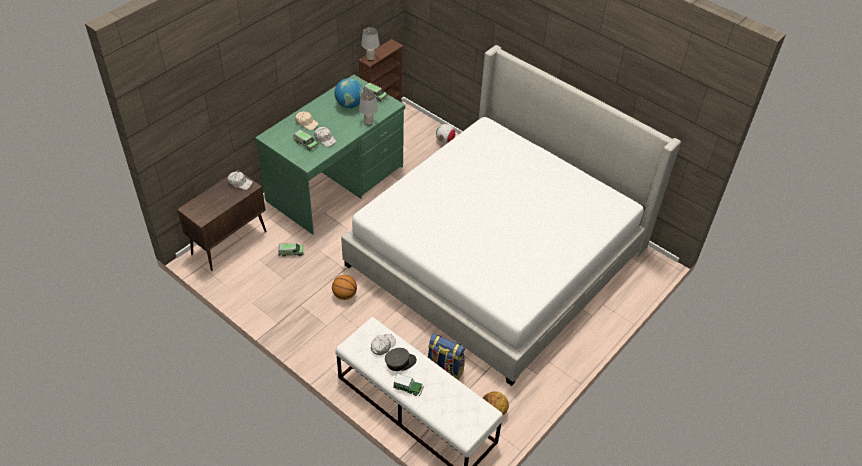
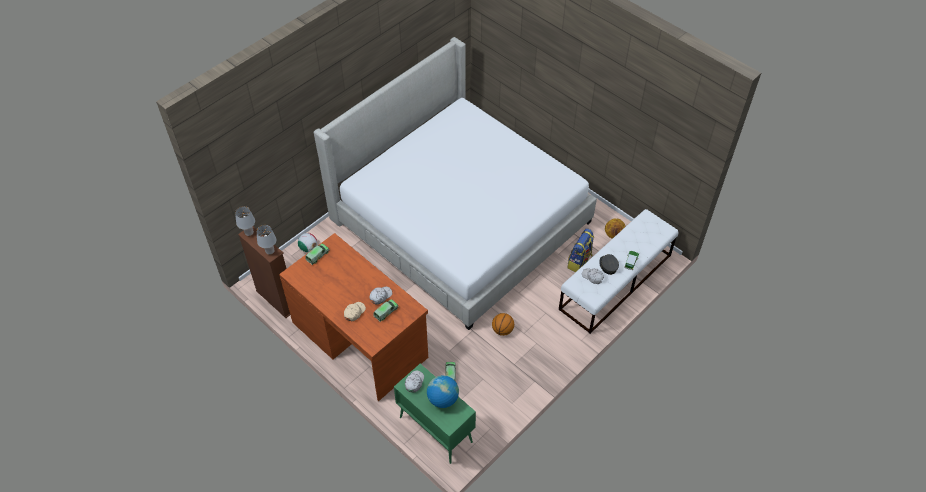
camera: 85 degrees left, 5 degrees up
brown cabinet [177,170,267,271] -> green cabinet [394,364,476,464]
green desk [255,75,405,235] -> brown desk [279,233,428,401]
globe [334,78,364,108] -> globe moved to [427,375,459,408]
grey table lamp [359,91,378,125] -> grey table lamp moved to [235,206,255,236]

